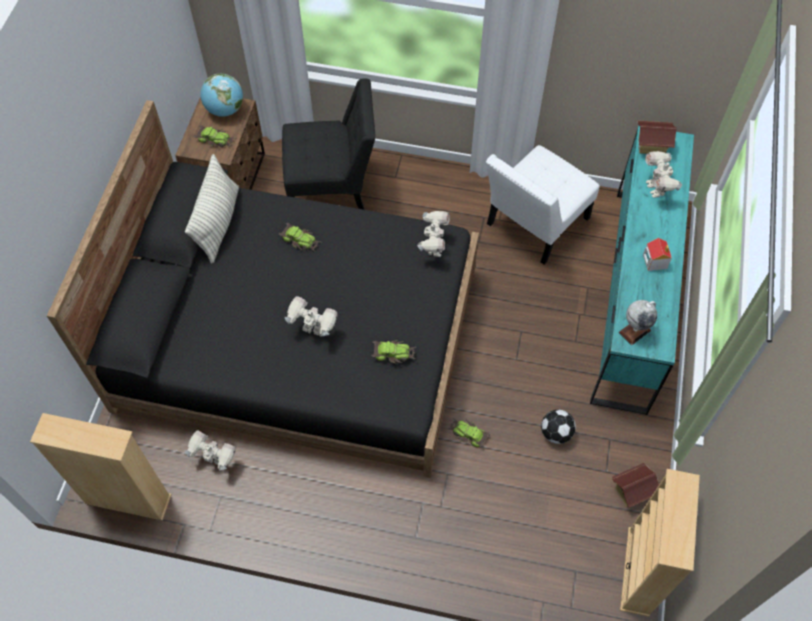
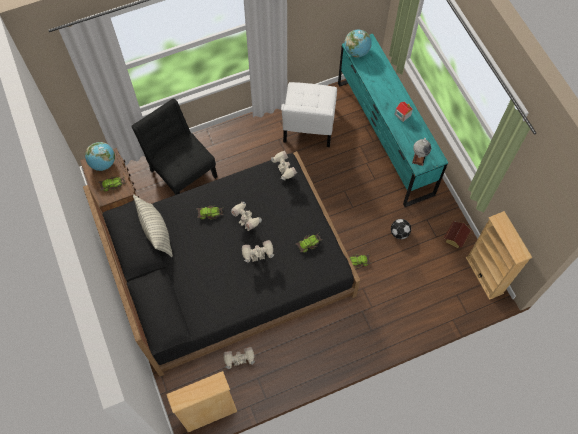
camera: 35 degrees left, 5 degrees up
black chair [282,78,376,210] -> black chair turned 90 degrees counterclockwise [131,98,218,195]
toy house [638,120,677,154] -> globe [344,30,372,57]
toy robot [645,151,682,198] -> toy robot moved to [231,202,262,231]

